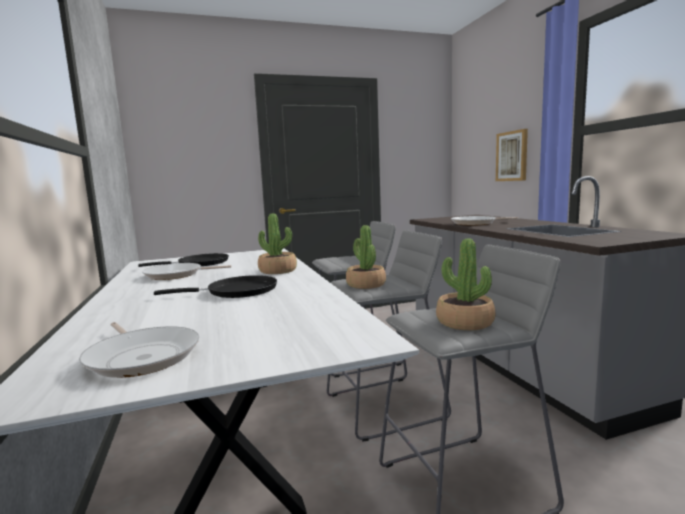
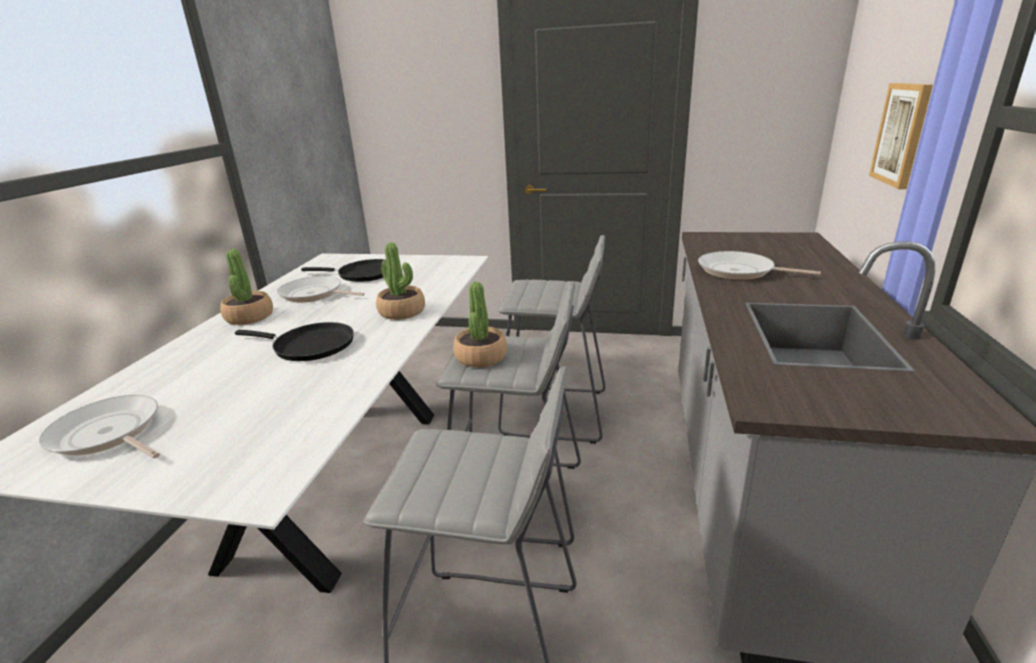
camera: 30 degrees right, 15 degrees up
frying pan [79,322,199,378] -> frying pan turned 135 degrees clockwise [39,395,160,458]
potted plant [436,238,495,330] -> potted plant moved to [220,249,273,325]

